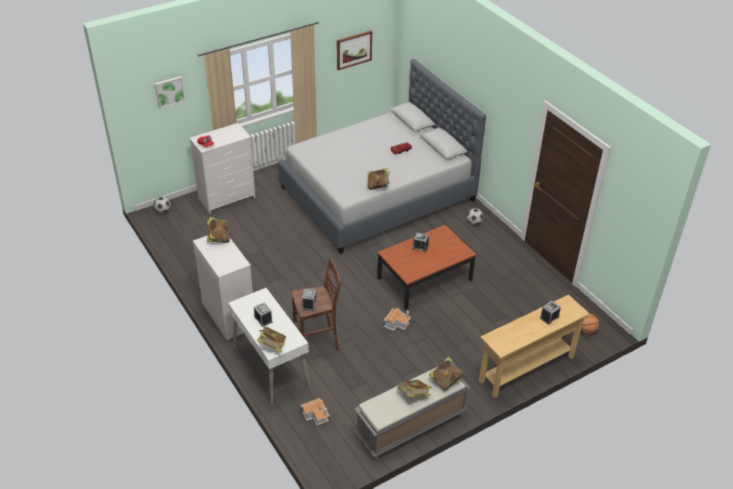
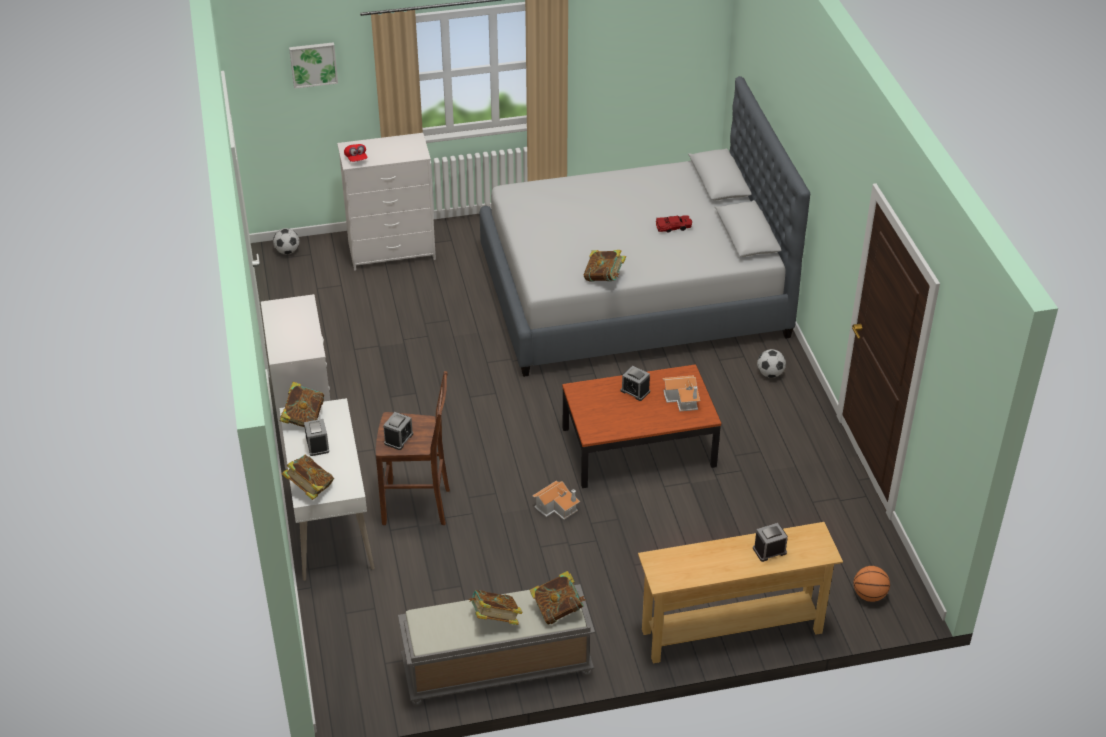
camera: 20 degrees right, 0 degrees up
book [207,217,230,243] -> book moved to [280,382,324,427]
toy house [301,398,330,426] -> toy house moved to [663,375,700,412]
picture [337,31,372,70] -> none

